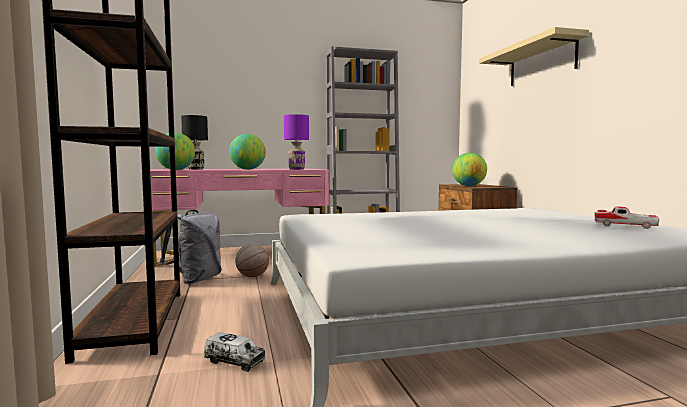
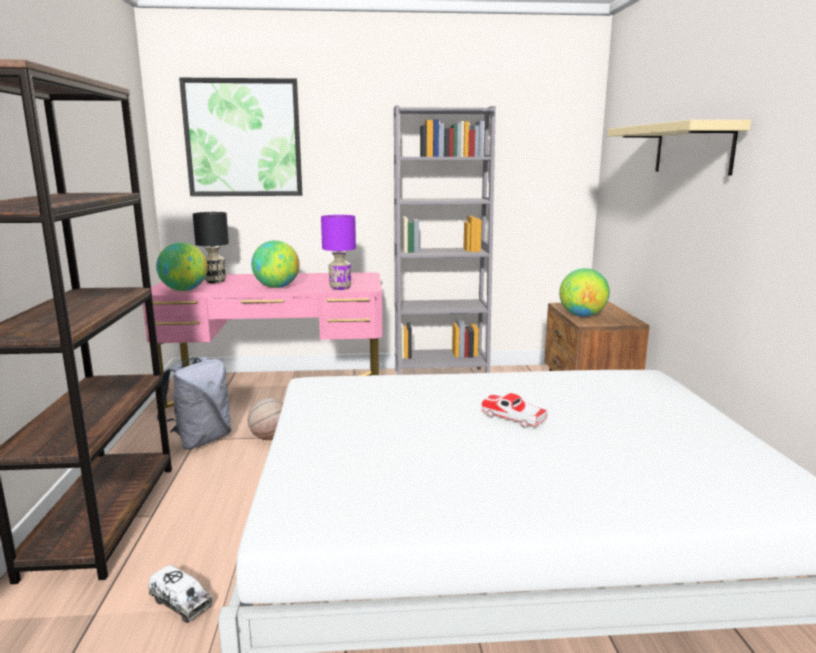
camera: 10 degrees right, 10 degrees up
toy car [595,206,660,229] -> toy car moved to [481,393,548,428]
none -> picture [179,78,302,196]

